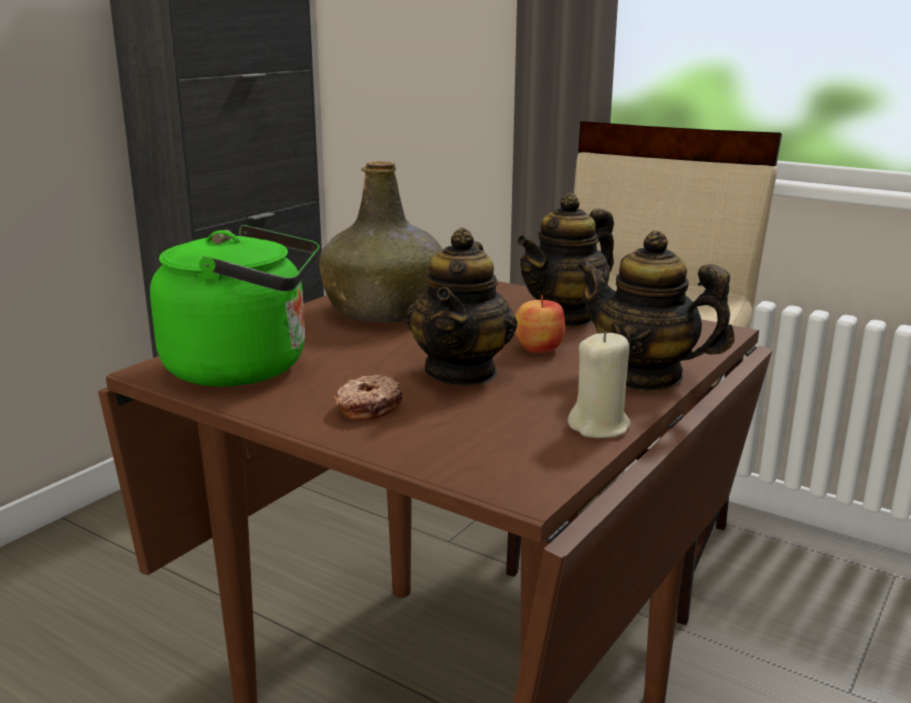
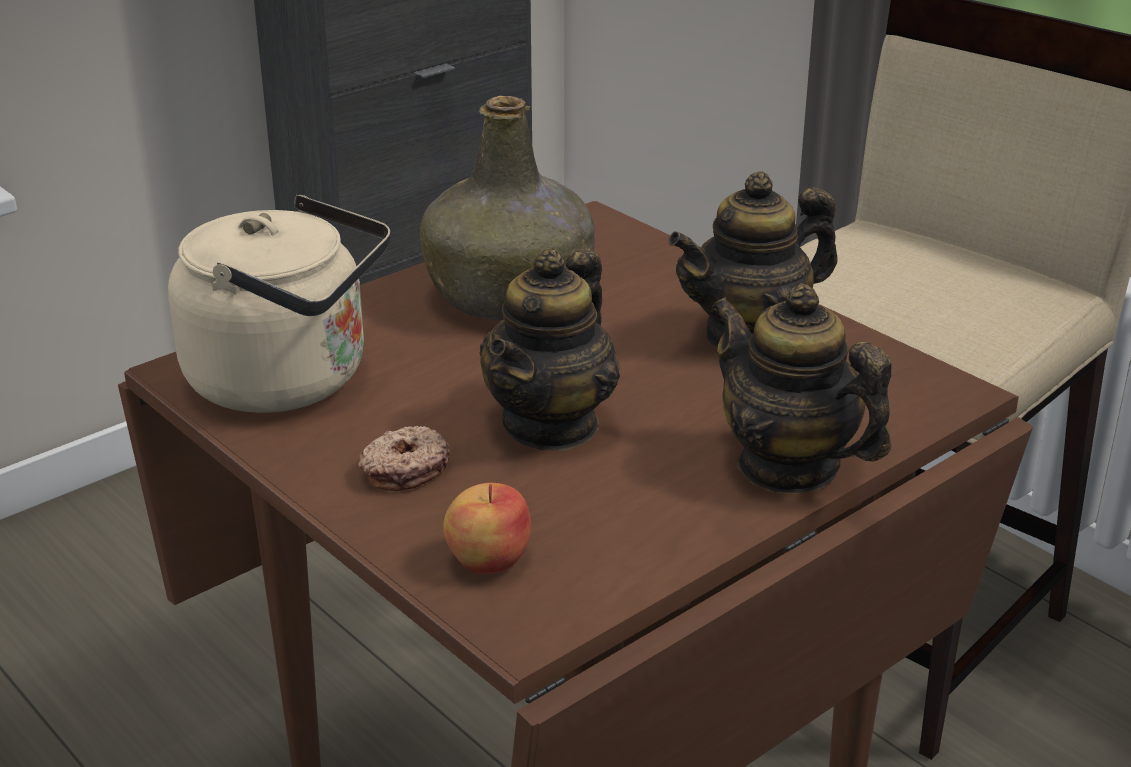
camera: 15 degrees right, 10 degrees up
green kettle [150,225,320,387] -> beige kettle [168,195,390,413]
apple [515,295,565,353] -> apple moved to [443,483,531,574]
beige candle [568,332,630,438] -> none

